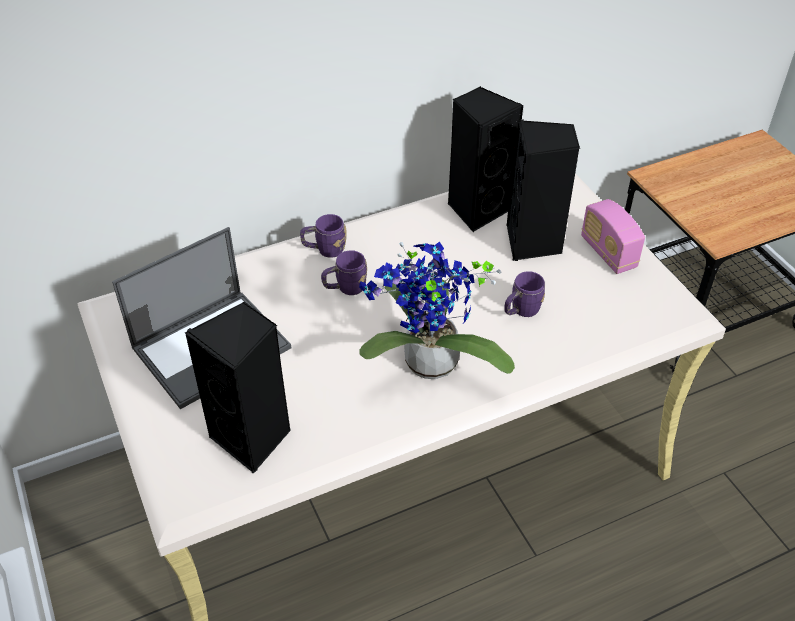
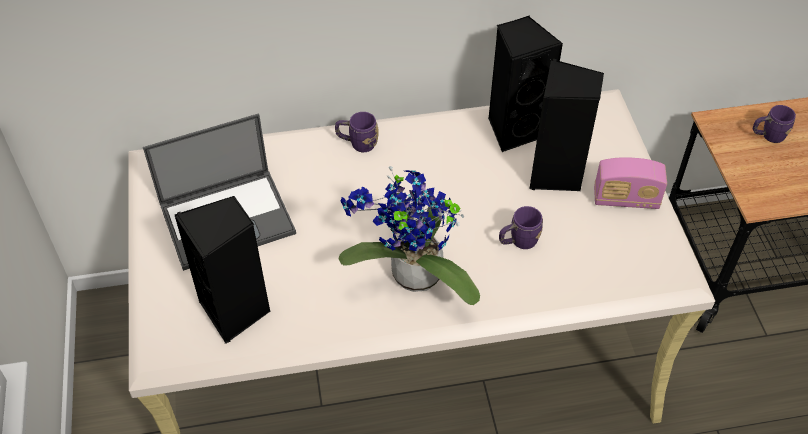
camera: 15 degrees right, 5 degrees up
purple mug [321,250,367,295] -> purple mug moved to [753,105,796,143]
radio [581,199,645,274] -> radio turned 75 degrees counterclockwise [594,157,667,209]

